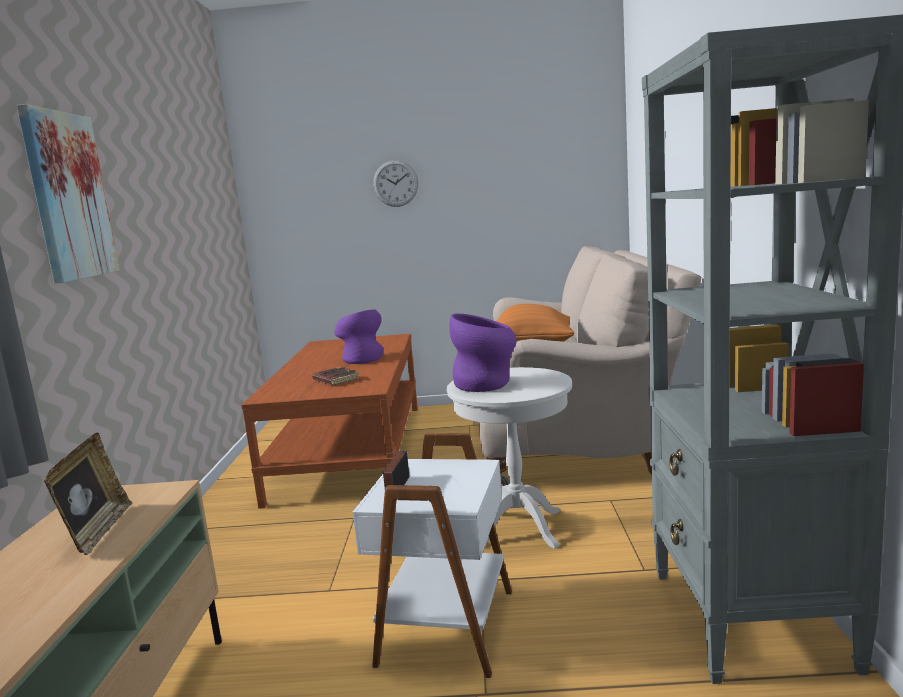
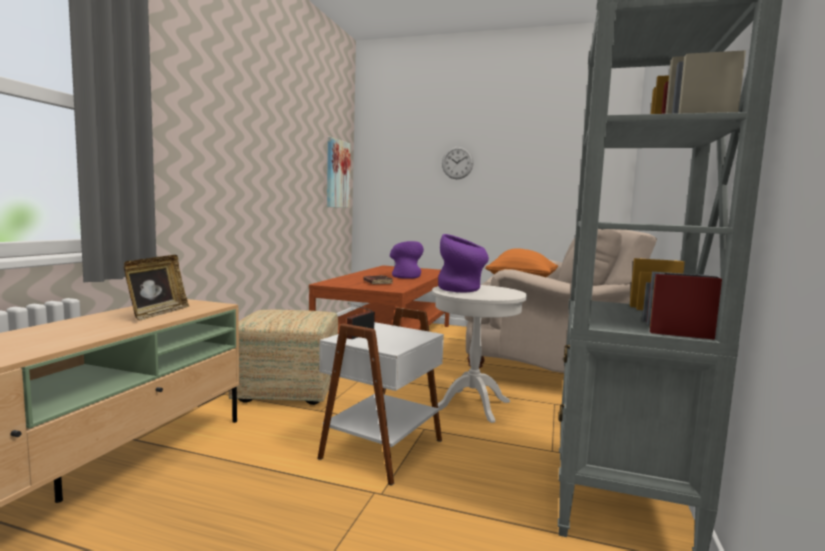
camera: 15 degrees right, 5 degrees down
picture [16,104,120,283] -> picture moved to [327,137,351,208]
none -> ottoman [229,310,338,405]

